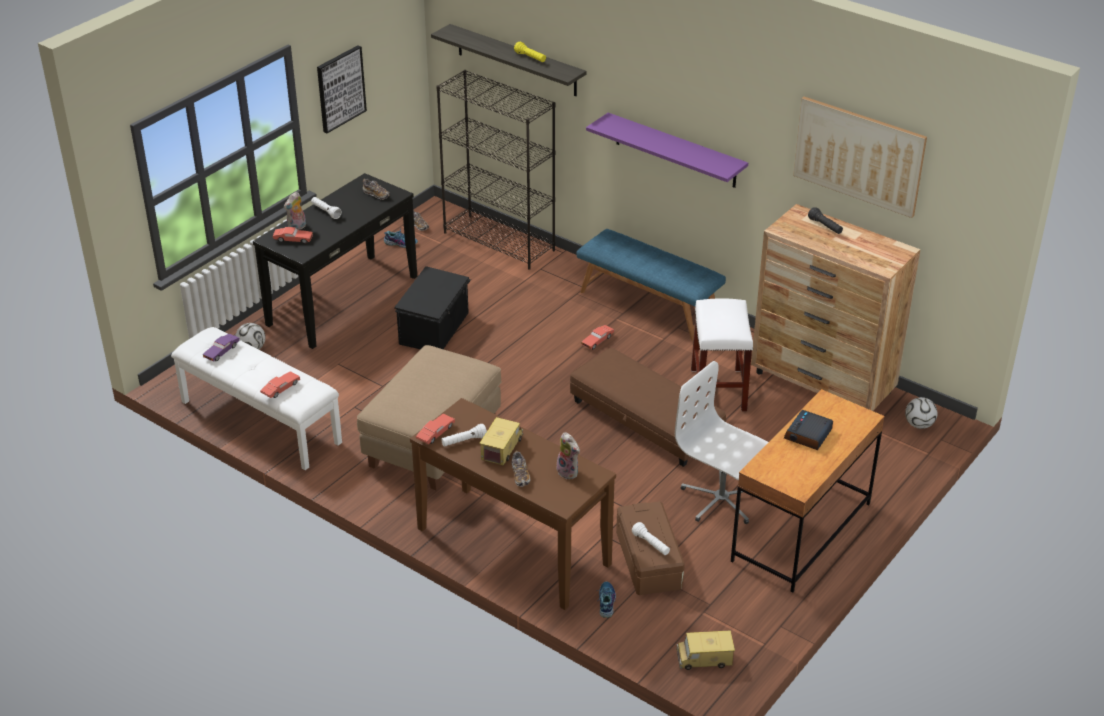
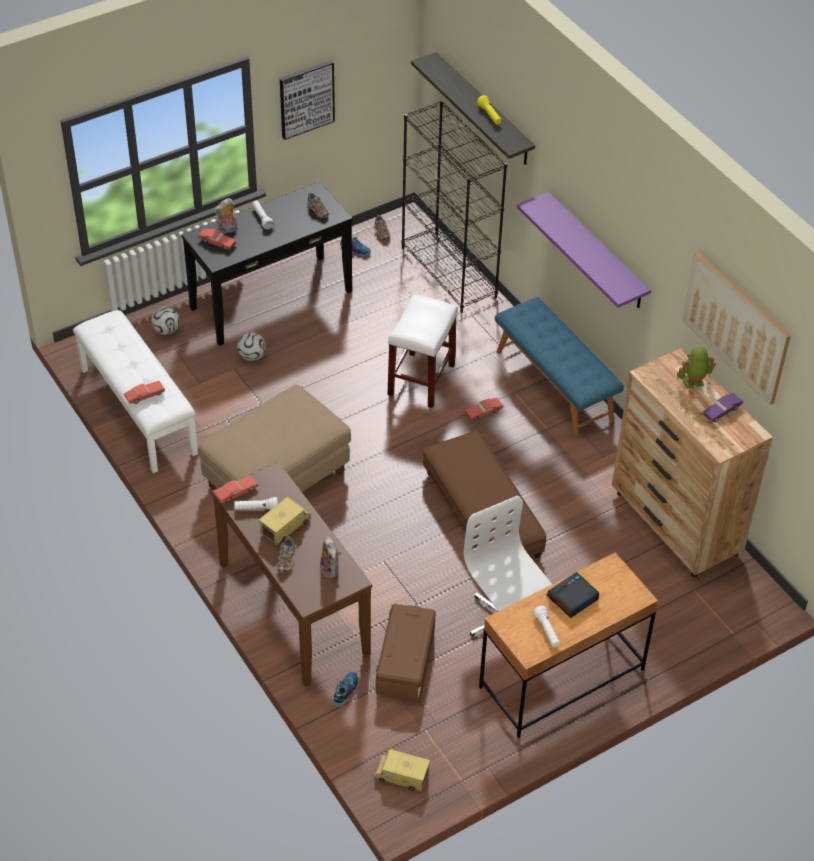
camera: 20 degrees right, 10 degrees up
purple toy car [203,334,240,361] -> purple toy car moved to [703,393,743,422]
black storage box [394,266,471,349] -> none
white flashlight [632,522,670,555] -> white flashlight moved to [533,606,560,647]
white stool [691,299,753,411] -> white stool moved to [387,294,458,408]
black flashlight [808,207,843,234] -> toy robot [677,347,716,388]
football [905,397,938,429] -> football moved to [237,332,266,361]

